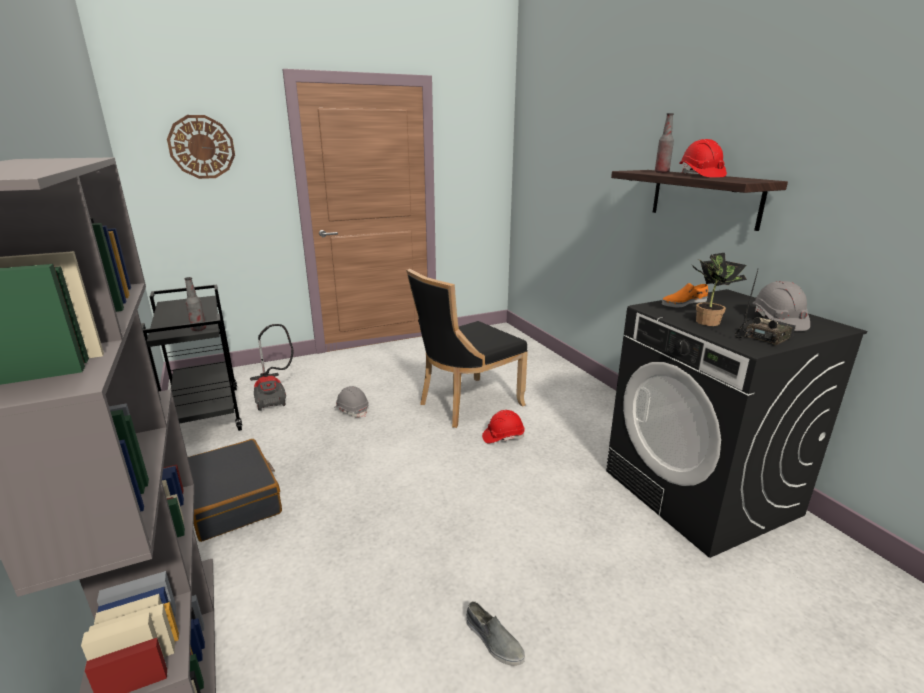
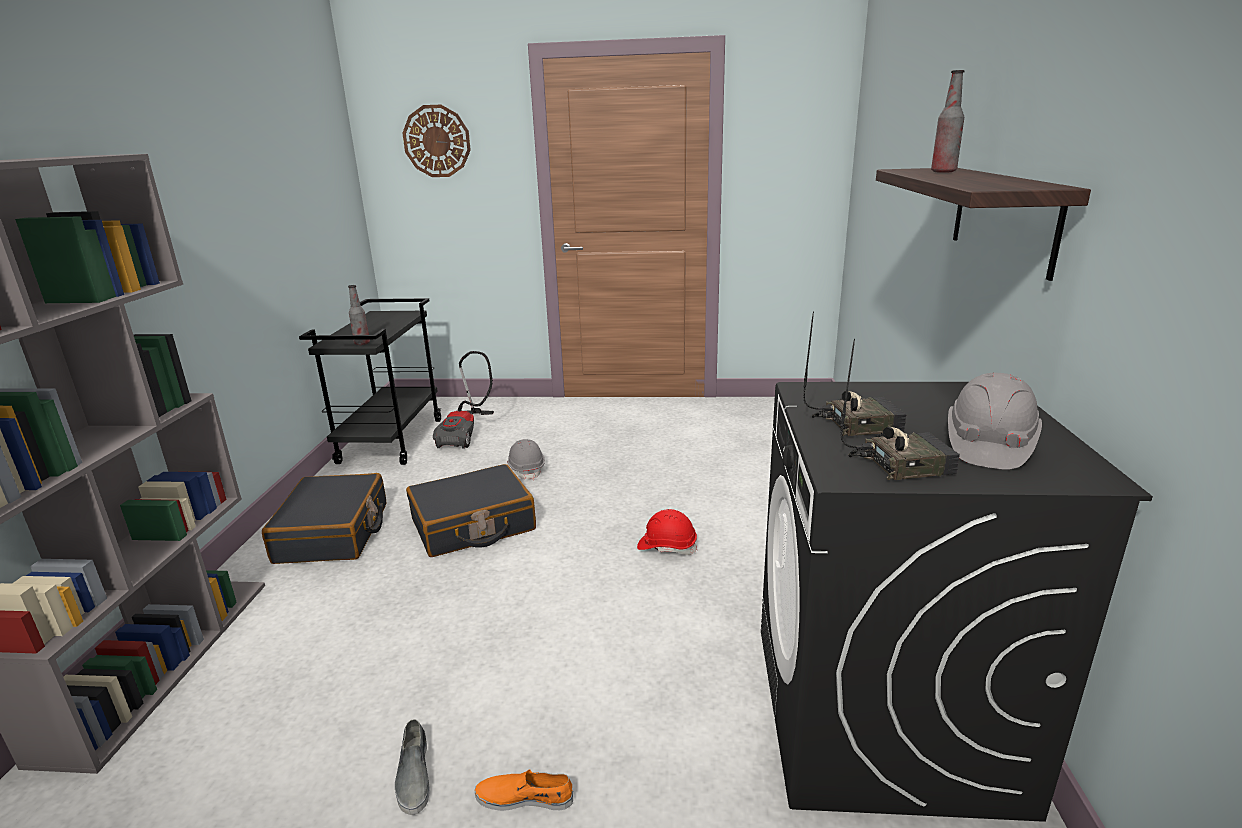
camera: 30 degrees right, 0 degrees up
black chair [406,269,528,428] -> none
orange shoe [662,283,708,307] -> orange shoe moved to [475,769,573,811]
red hard hat [679,139,727,177] -> none
potted plant [692,253,747,326] -> radio [803,311,906,436]
none -> black suitcase [406,464,536,557]

